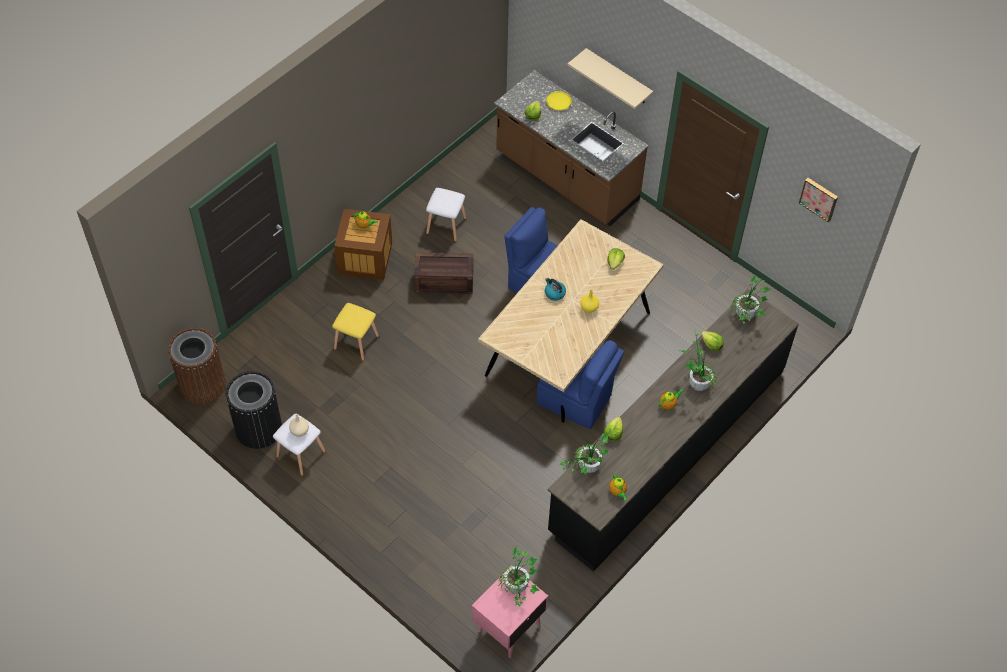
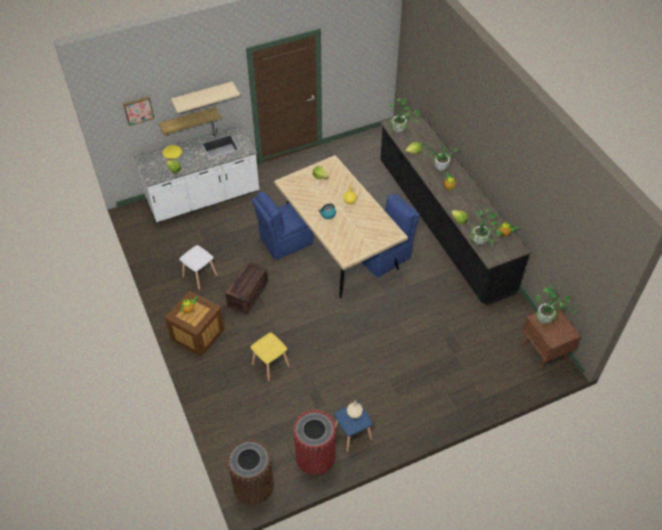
camera: 65 degrees left, 5 degrees down
black trash can [226,371,282,449] -> red trash can [293,410,336,475]
white stool [273,414,325,476] -> blue stool [334,402,373,452]
pink nightstand [472,565,548,658] -> brown nightstand [522,305,581,372]
brown counter [494,70,649,226] -> white counter [134,122,259,223]
picture [799,178,838,222] -> picture moved to [123,97,154,126]
none -> shelf [158,107,221,135]

